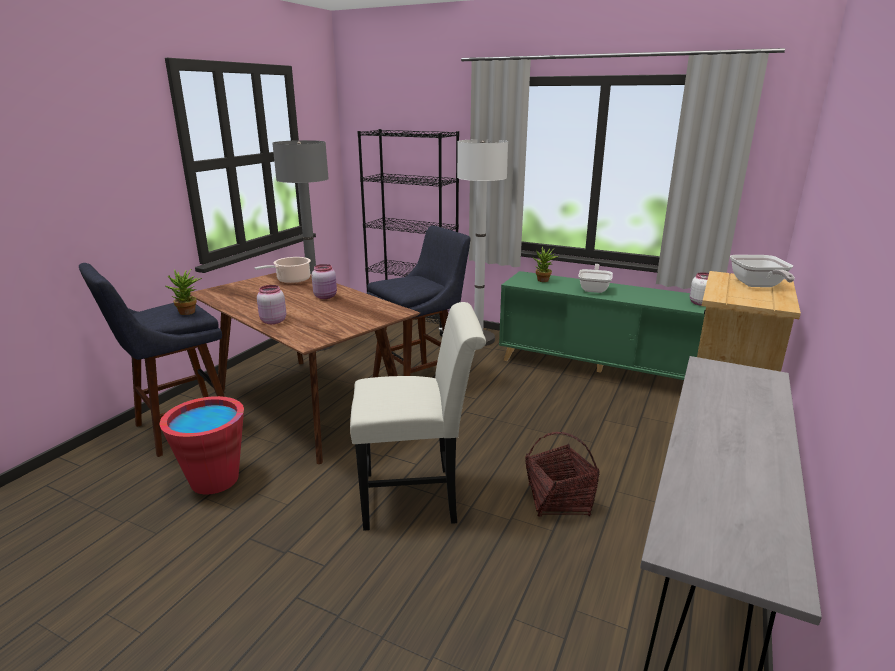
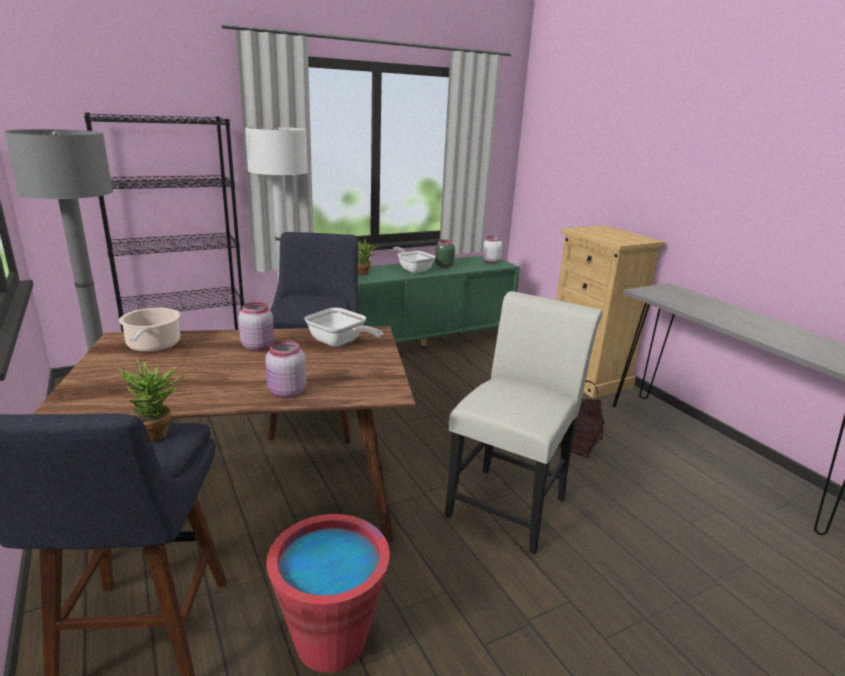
camera: 55 degrees left, 0 degrees up
frying pan [730,255,795,287] -> frying pan moved to [304,308,383,347]
none -> green jar [435,239,455,268]

